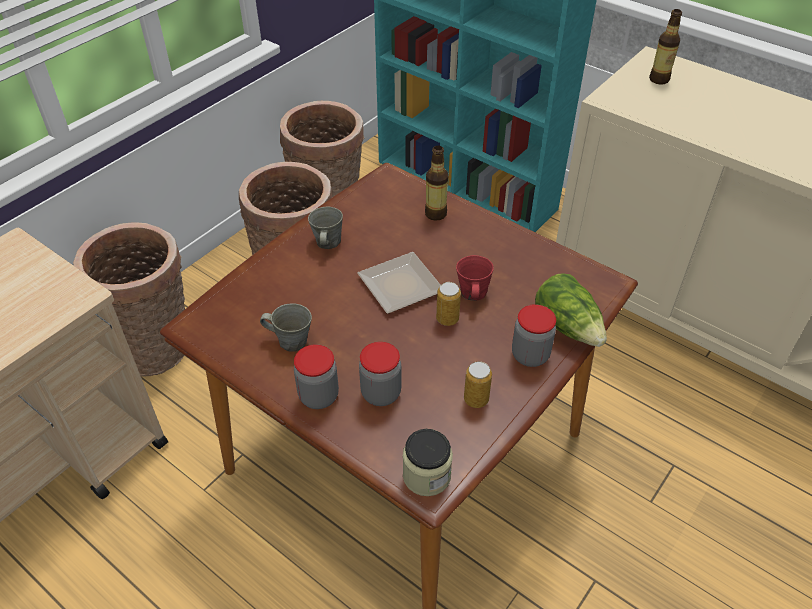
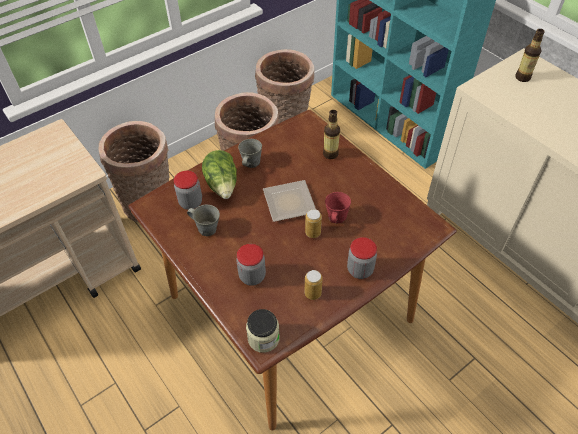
camera: 15 degrees right, 5 degrees up
jar [294,344,339,409] -> jar moved to [174,171,202,210]
lettuce [535,274,607,347] -> lettuce moved to [202,150,237,199]

